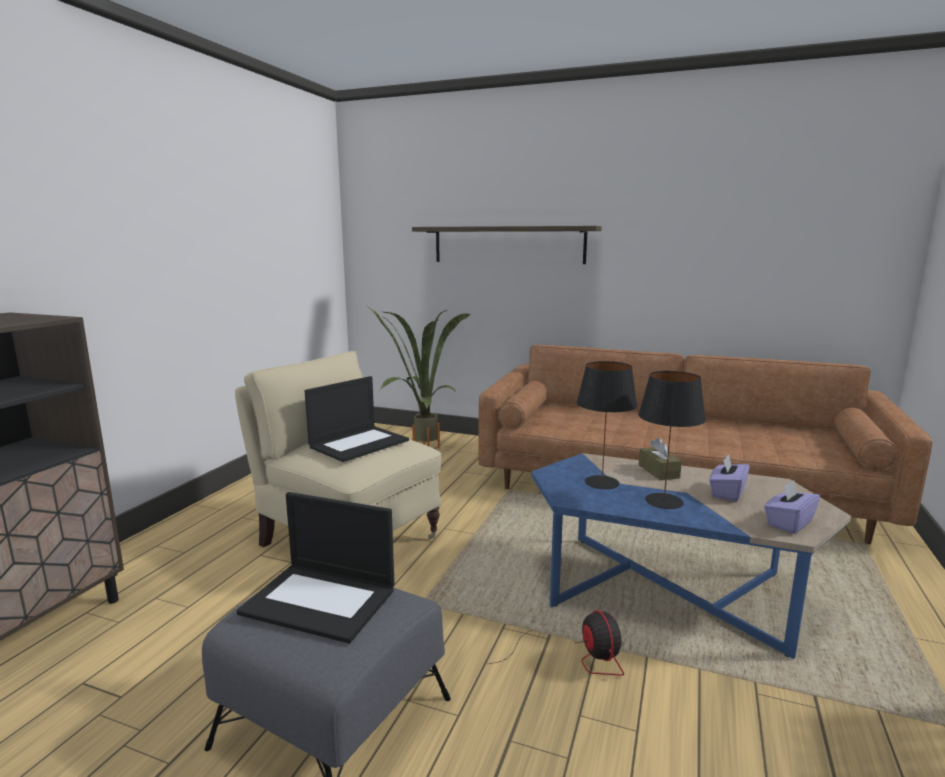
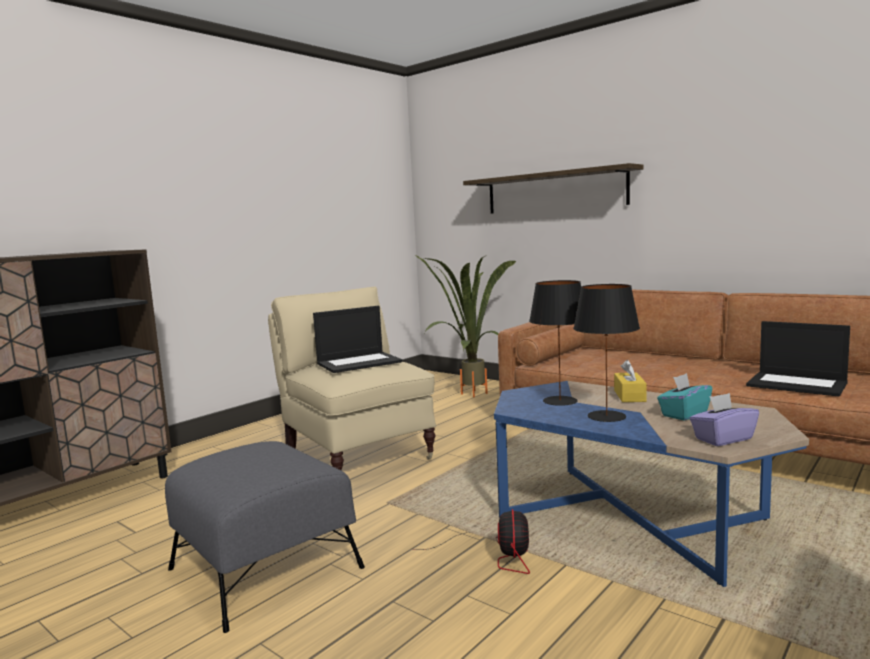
camera: 20 degrees right, 5 degrees down
laptop [237,492,395,643] -> laptop moved to [746,321,850,397]
brown tissue box [639,437,682,480] -> yellow tissue box [614,360,646,402]
purple tissue box [709,454,749,502] -> turquoise tissue box [657,373,712,421]

